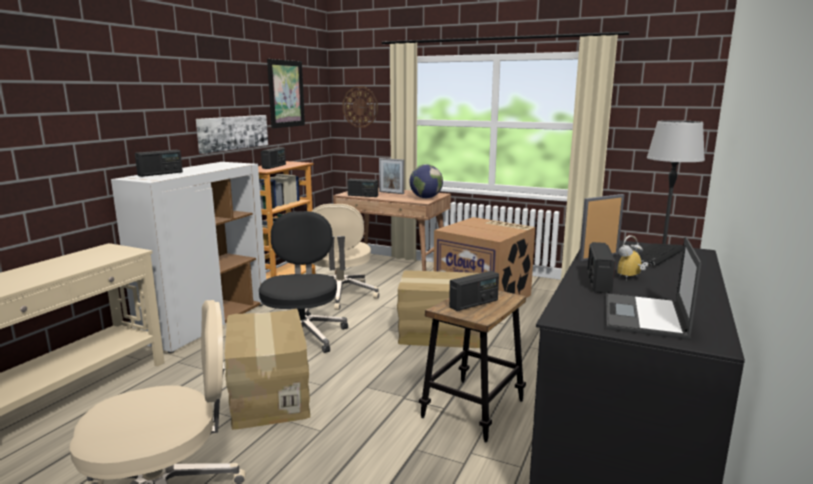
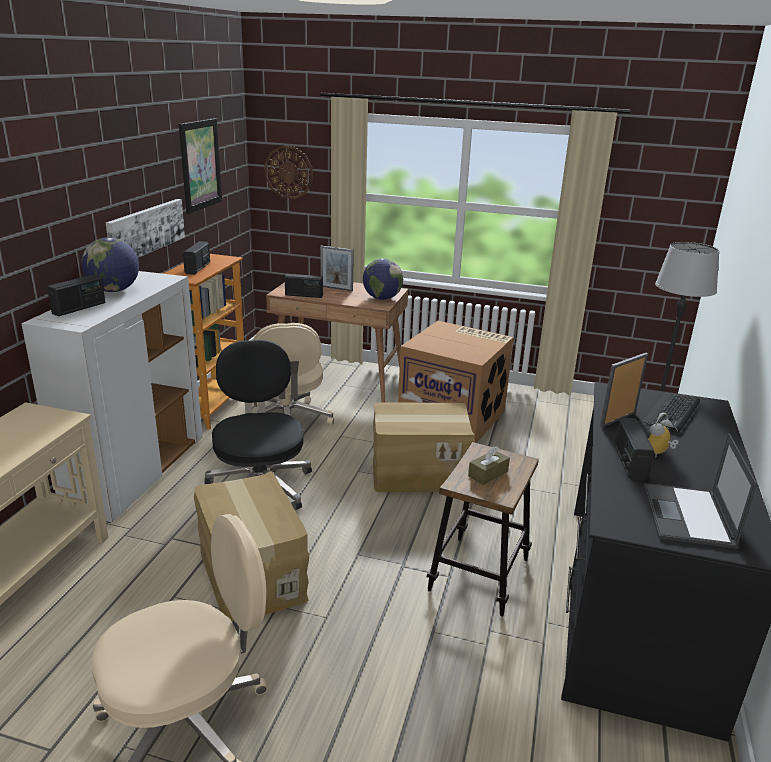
camera: 10 degrees left, 10 degrees up
radio [449,271,499,311] -> brown tissue box [468,446,510,485]
none -> globe [81,237,139,292]

